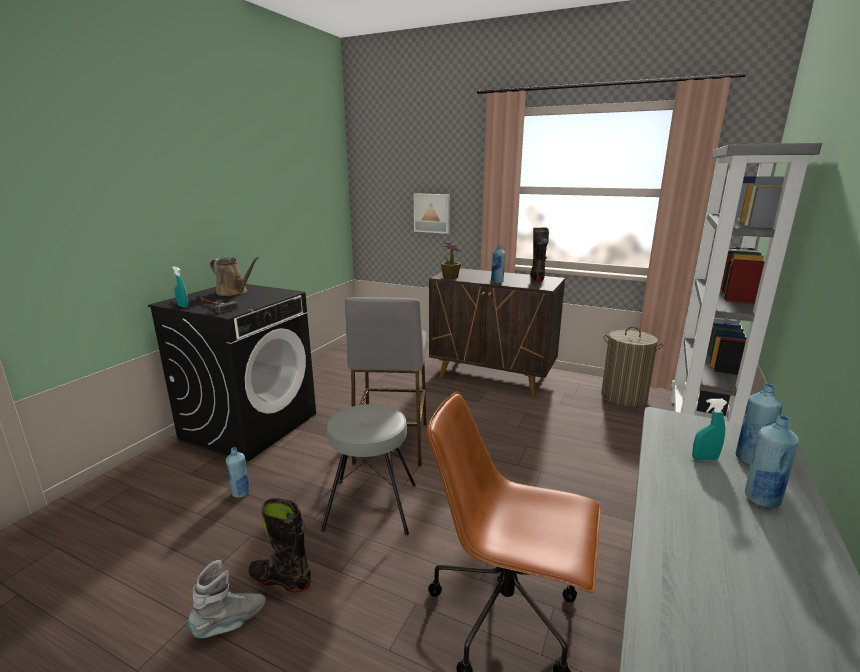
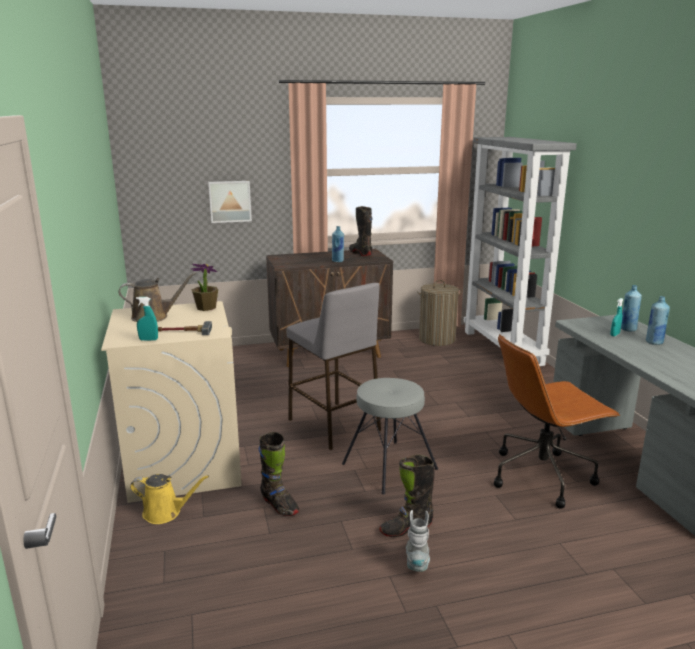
camera: 40 degrees left, 0 degrees up
black washing machine [148,284,316,462] -> beige washing machine [101,301,242,503]
blue bottle [226,447,250,498] -> black boot [258,432,299,516]
potted plant [441,242,461,279] -> potted plant moved to [191,264,218,311]
none -> yellow watering can [130,474,209,524]

